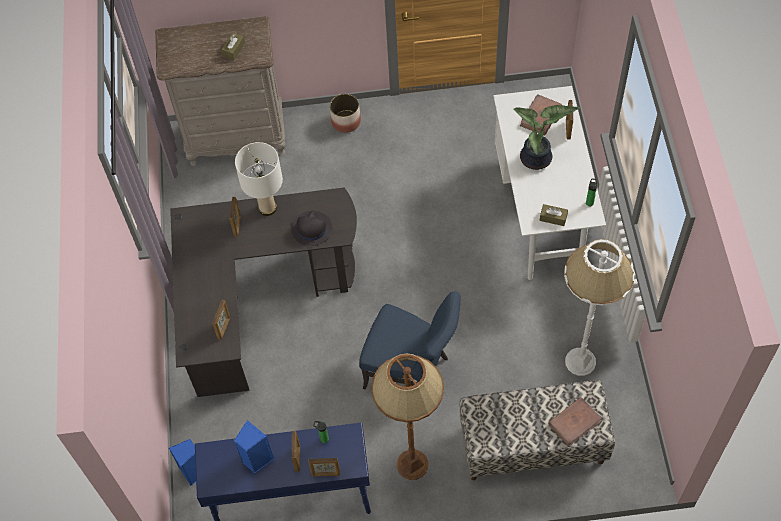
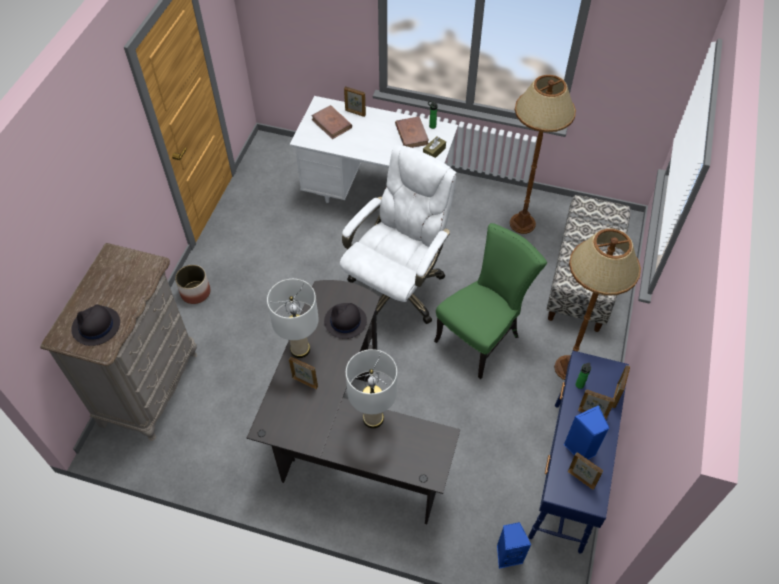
camera: 70 degrees left, 5 degrees down
picture frame [212,300,230,340] -> picture frame moved to [568,453,603,490]
brown tissue box [221,32,245,60] -> none
blue chair [359,291,461,390] -> green chair [434,223,547,379]
potted plant [513,105,580,170] -> none
brown book [548,397,602,446] -> brown book moved to [395,117,429,148]
white floor lamp [564,239,634,376] -> brown floor lamp [510,75,576,234]
none -> black hat [71,305,120,346]
none -> white office chair [340,145,456,324]
none -> white table lamp [346,349,397,428]

